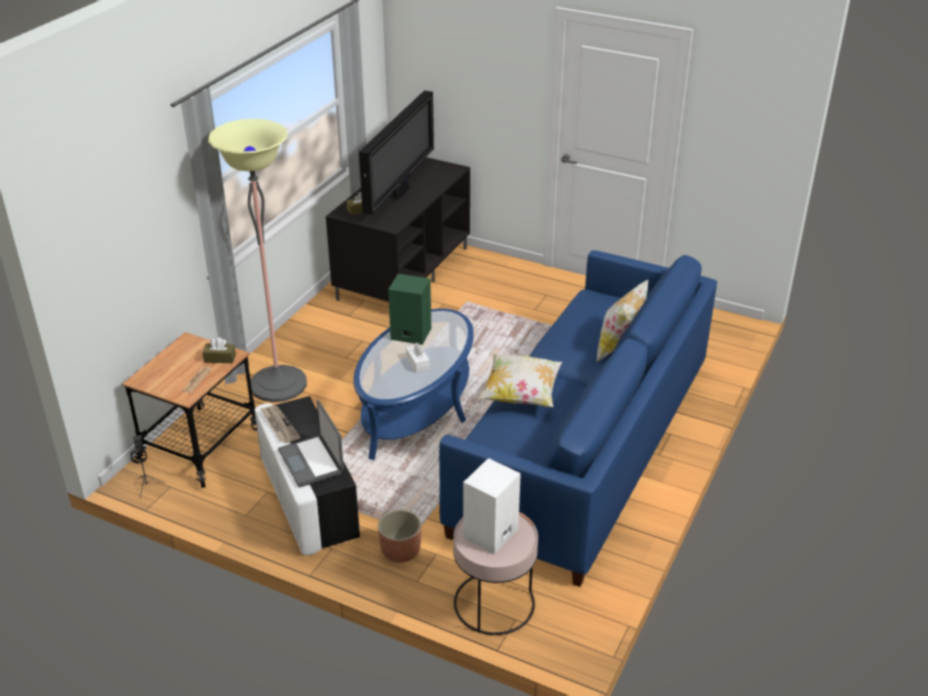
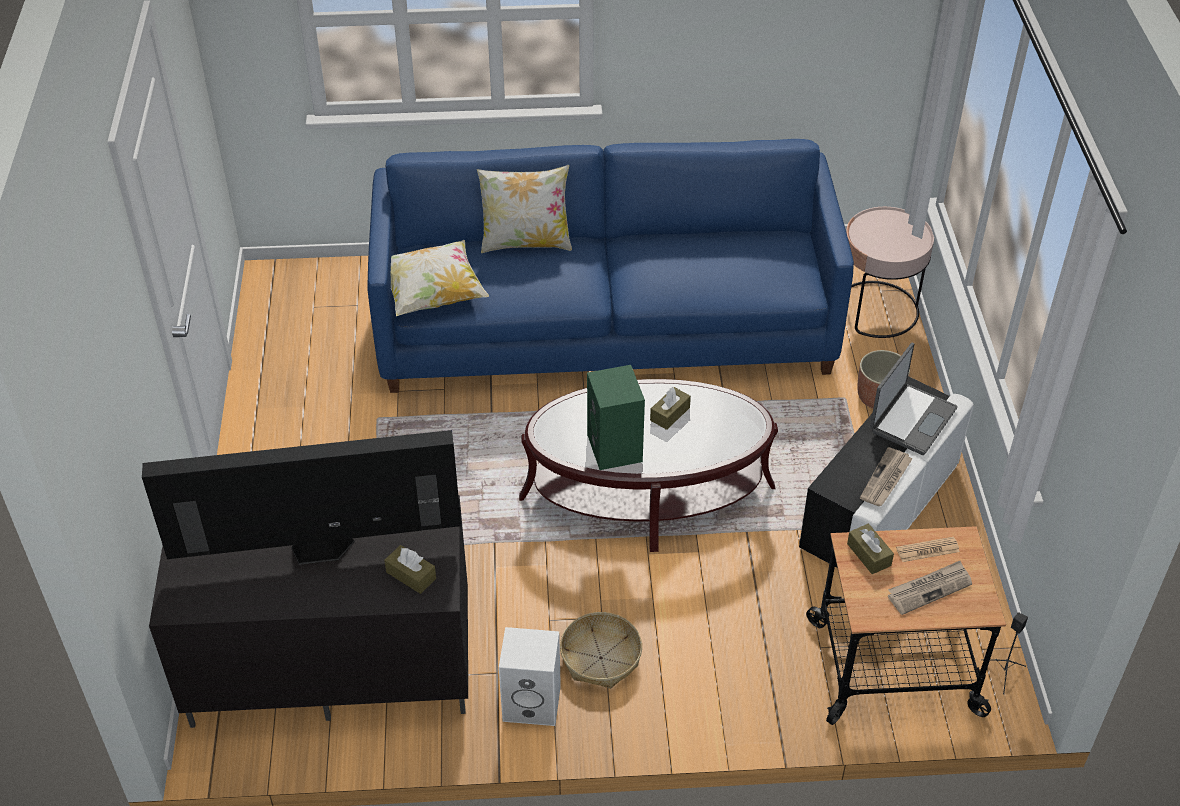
camera: 120 degrees left, 10 degrees up
floor lamp [208,119,307,402] -> none
blue coffee table [353,309,474,460] -> brown coffee table [519,379,778,552]
white tissue box [406,343,430,373] -> brown tissue box [650,387,691,430]
white speaker [463,458,521,554] -> white speaker moved to [499,627,561,726]
pillow [478,353,562,407] -> pillow moved to [391,240,489,316]
none -> basket [560,612,642,689]
none -> newspaper [888,561,972,615]

